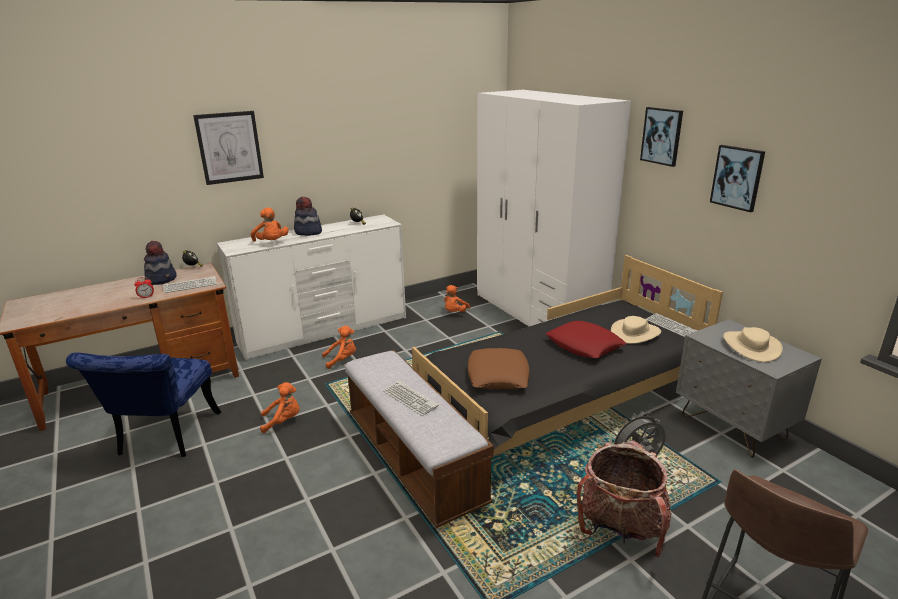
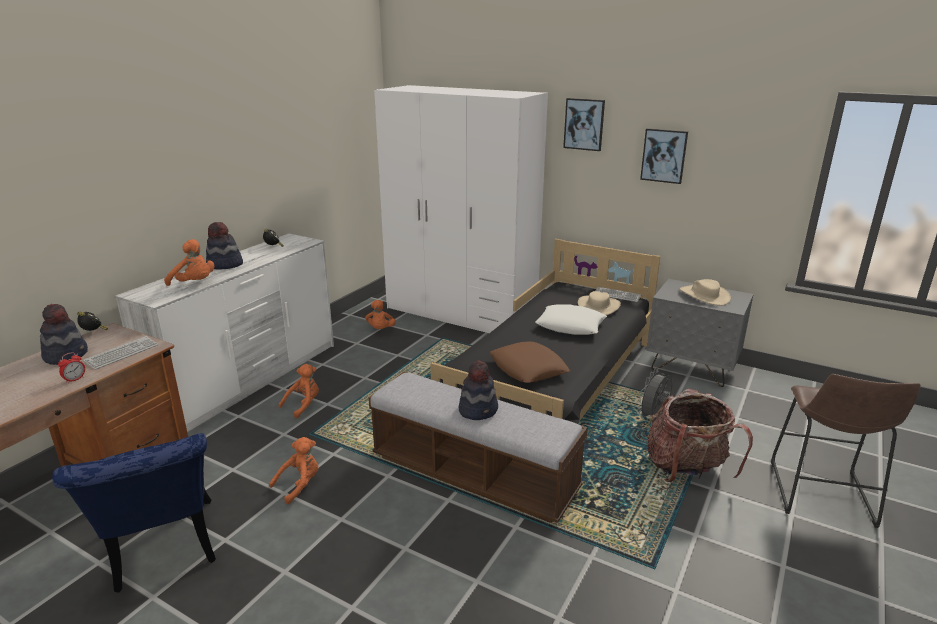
camera: 30 degrees left, 0 degrees up
picture [193,111,264,185] -> none
keyboard [383,381,439,416] -> hat [458,360,498,420]
red pillow [546,321,626,358] -> white pillow [535,304,607,335]

